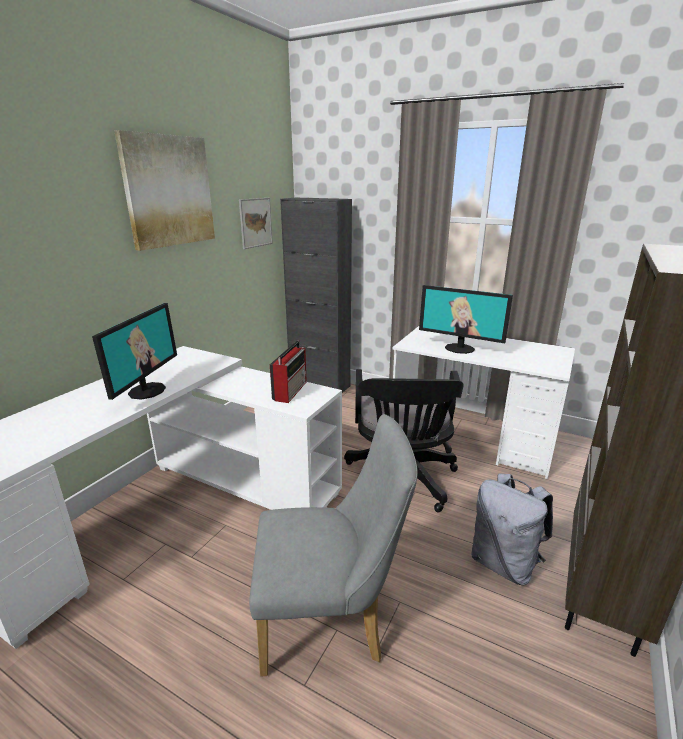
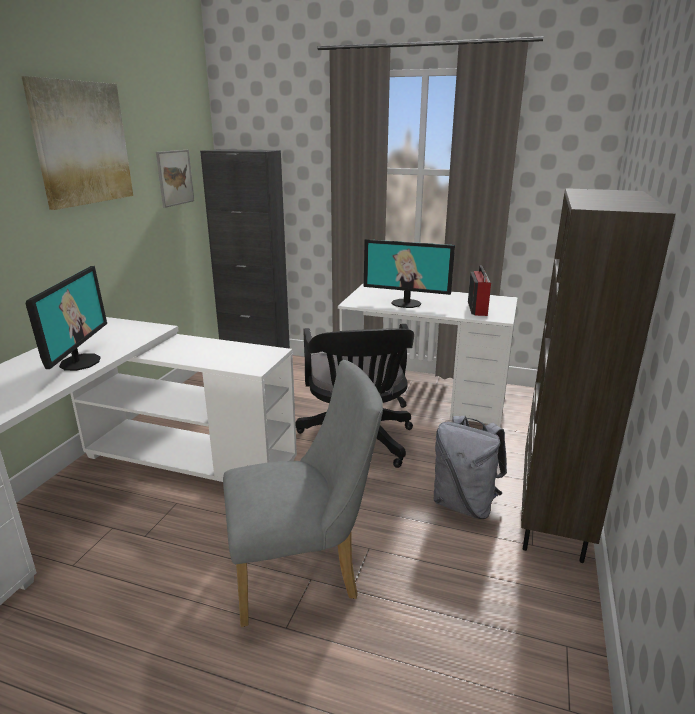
camera: 10 degrees left, 0 degrees up
radio [270,341,307,403] -> radio moved to [468,265,491,316]

